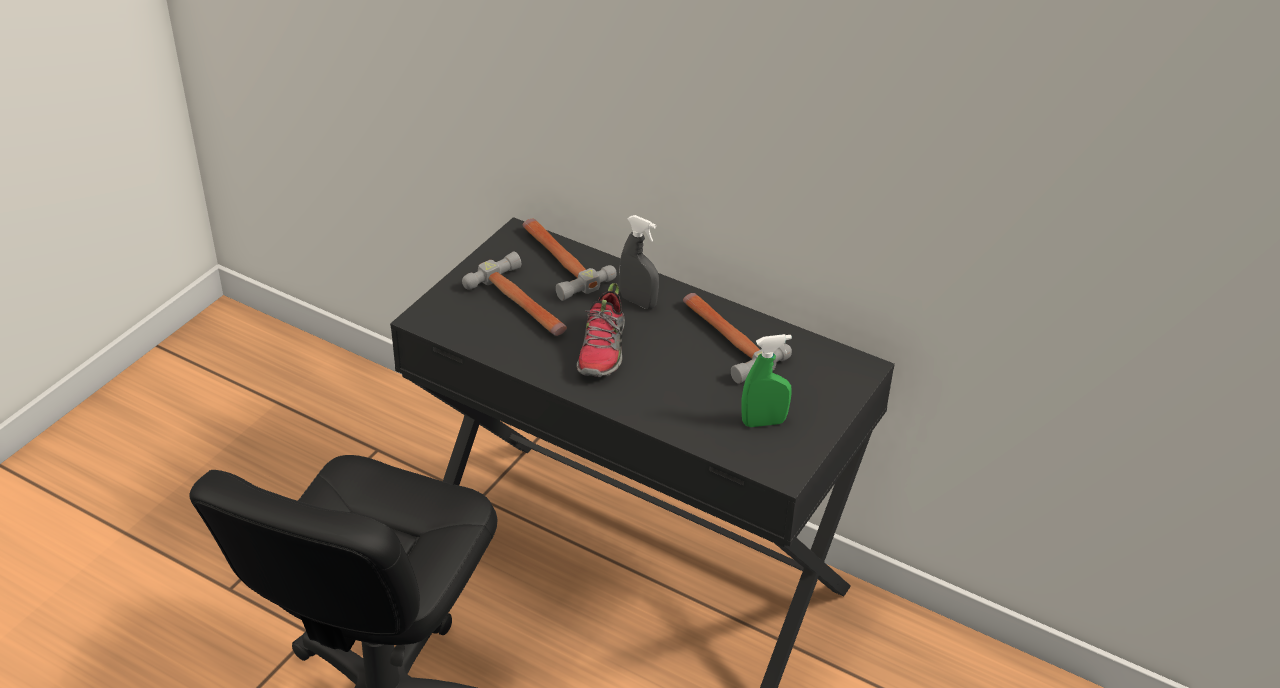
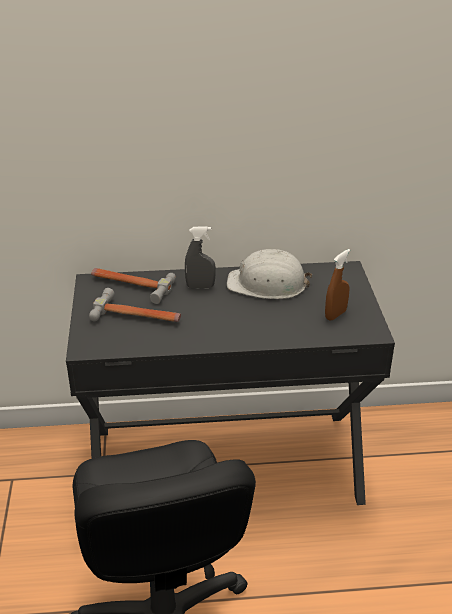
camera: 35 degrees left, 5 degrees down
shoe [577,283,625,377] -> none
hammer [683,293,792,384] -> white hard hat [227,249,312,299]
green spray bottle [742,334,792,427] -> brown spray bottle [325,249,350,321]

